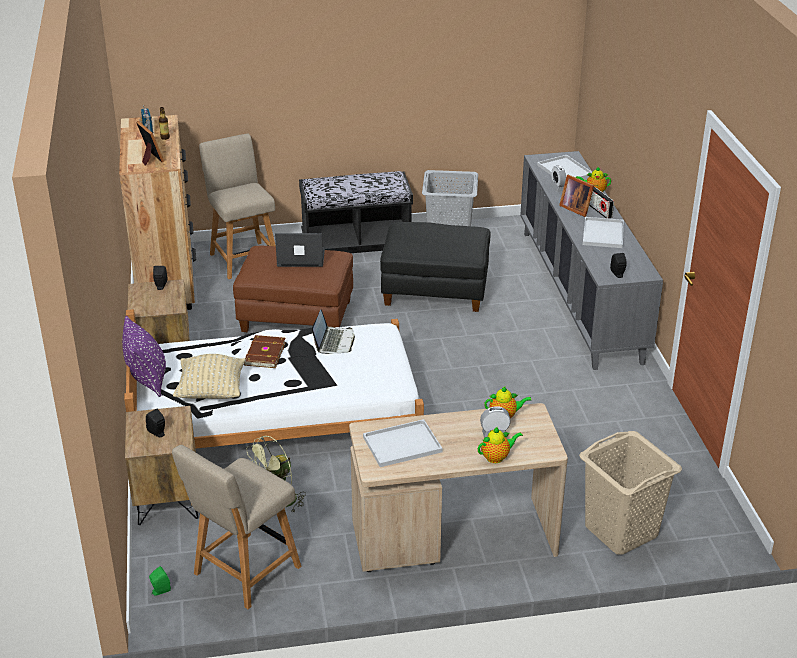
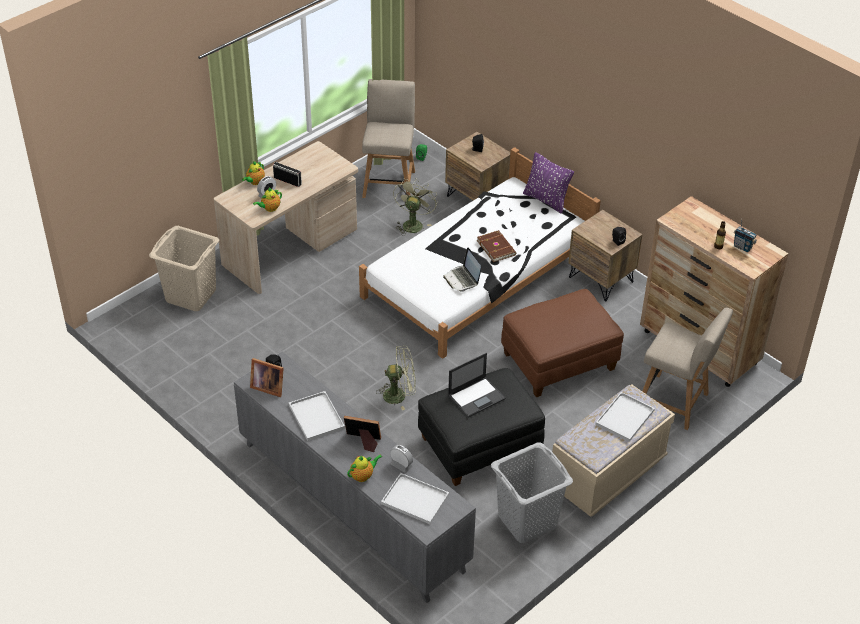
camera: 145 degrees right, 10 degrees up
picture frame [136,121,164,166] -> picture frame moved to [250,358,284,397]
beige pillow [173,354,246,399] -> none
laptop [275,233,325,267] -> laptop moved to [448,353,506,418]
black bench [299,171,413,253] -> beige bench [552,384,675,517]
white tray [363,419,442,467] -> white tray moved to [595,392,655,442]
radio [589,187,614,219] -> radio moved to [273,162,302,187]
none -> green fan [376,346,416,410]

